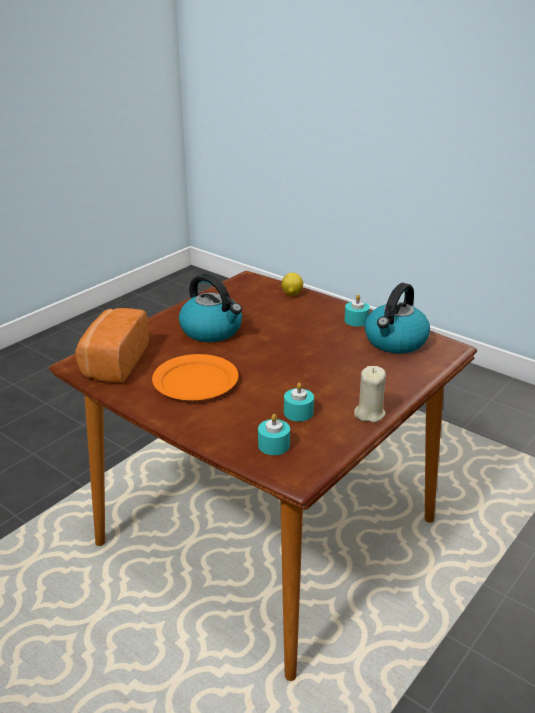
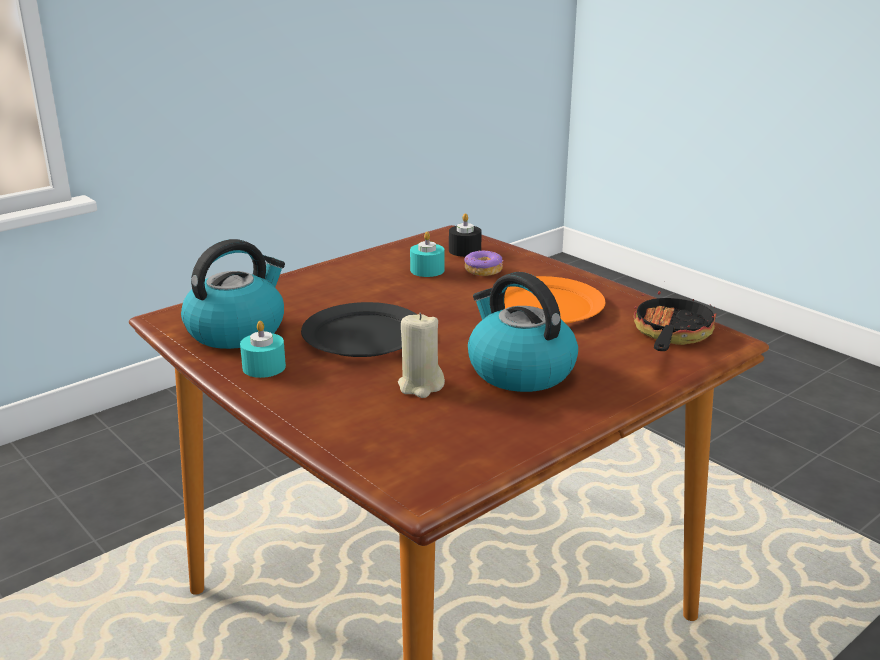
camera: 170 degrees left, 5 degrees down
bread [75,308,149,383] -> frying pan [634,281,716,351]
turquoise candle [258,414,290,455] -> black candle [449,213,482,257]
lemon [282,273,303,296] -> none
beige candle [354,366,386,422] -> beige candle moved to [398,313,445,398]
none -> black plate [301,302,417,357]
none -> donut [464,250,503,276]

